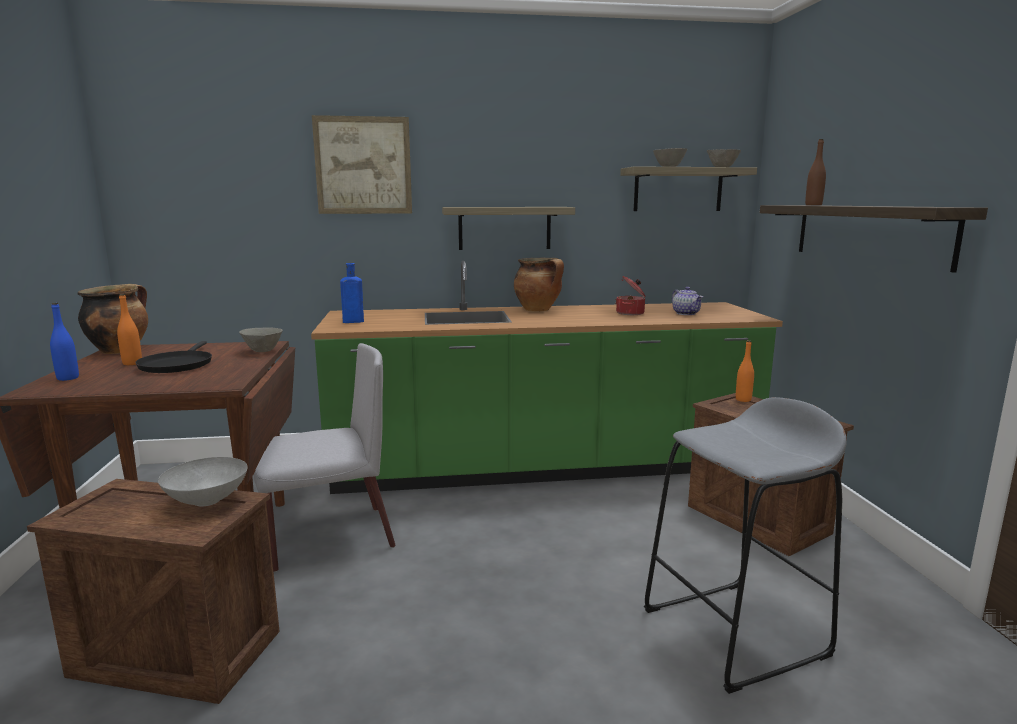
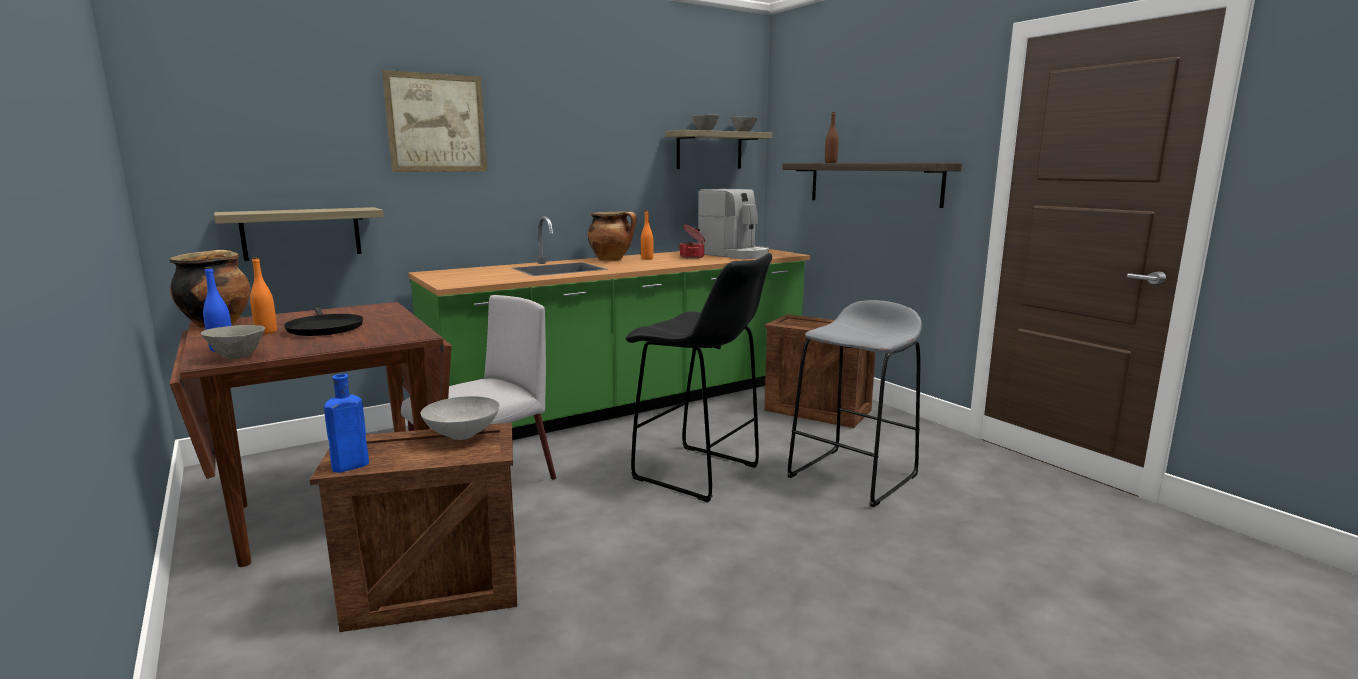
camera: 25 degrees left, 0 degrees up
grey bowl [239,327,283,352] -> grey bowl moved to [201,325,265,359]
blue bottle [340,263,364,323] -> blue bottle moved to [324,374,369,473]
shelf [442,207,575,250] -> shelf moved to [214,207,384,261]
teapot [672,287,703,315] -> coffee machine [698,189,769,259]
orange bottle [736,340,754,402] -> orange bottle moved to [641,210,653,260]
none -> black stool [625,253,772,502]

